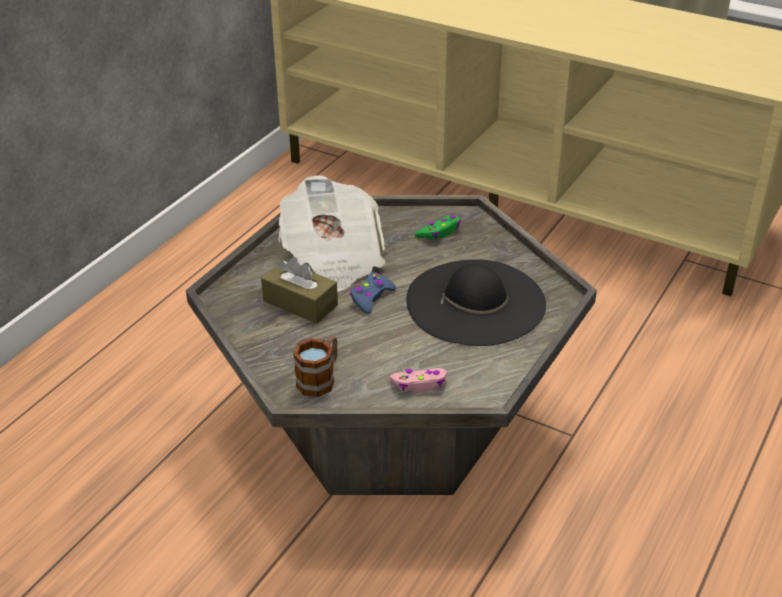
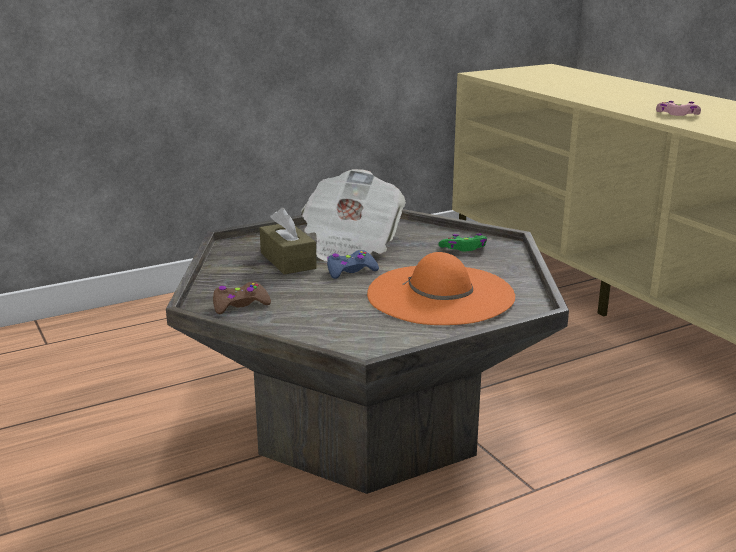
camera: 30 degrees right, 15 degrees down
mug [293,335,337,397] -> brown game controller [213,282,271,314]
pink game controller [389,368,447,392] -> pink game controller moved to [656,101,701,116]
black hat [406,259,546,346] -> orange hat [367,252,515,325]

